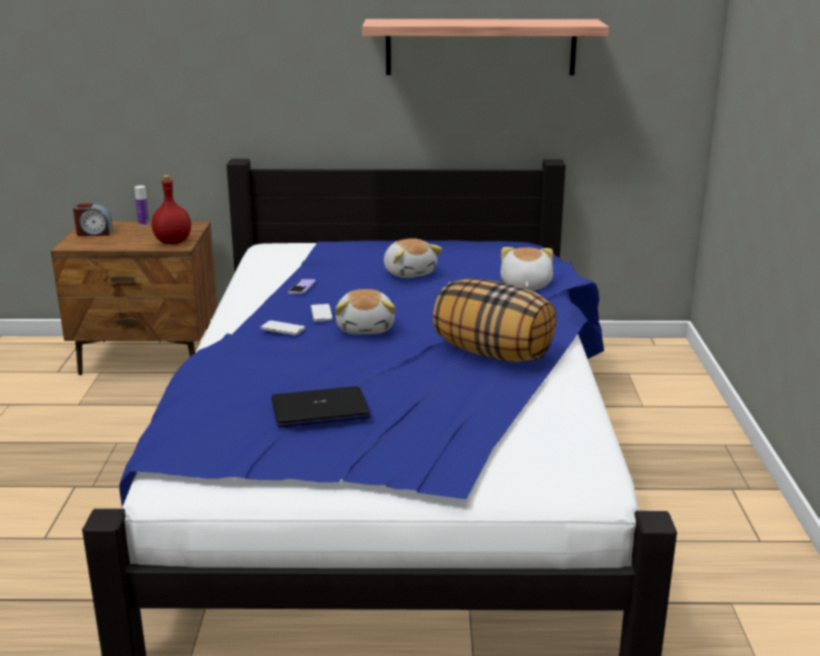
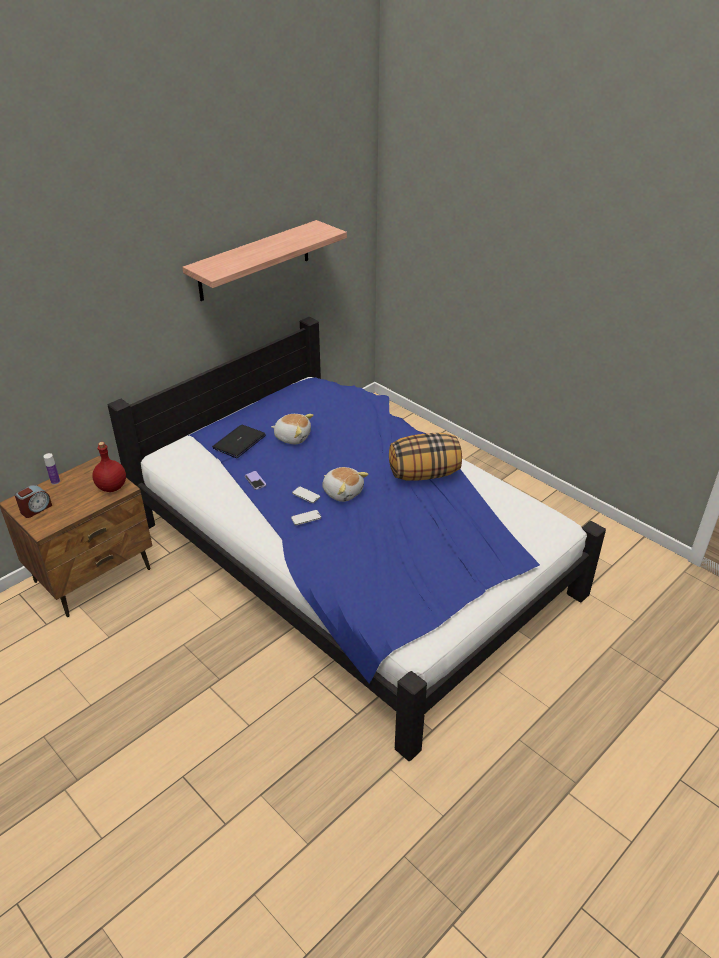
camera: 45 degrees left, 15 degrees up
laptop [271,386,370,427] -> laptop moved to [212,425,266,458]
plush toy [500,247,553,291] -> none

